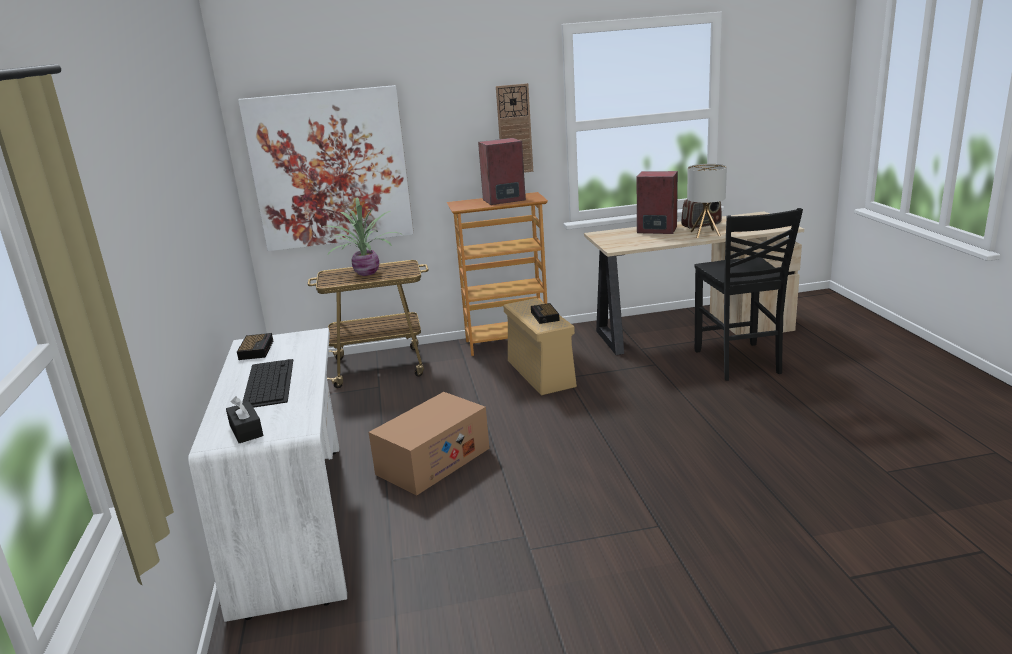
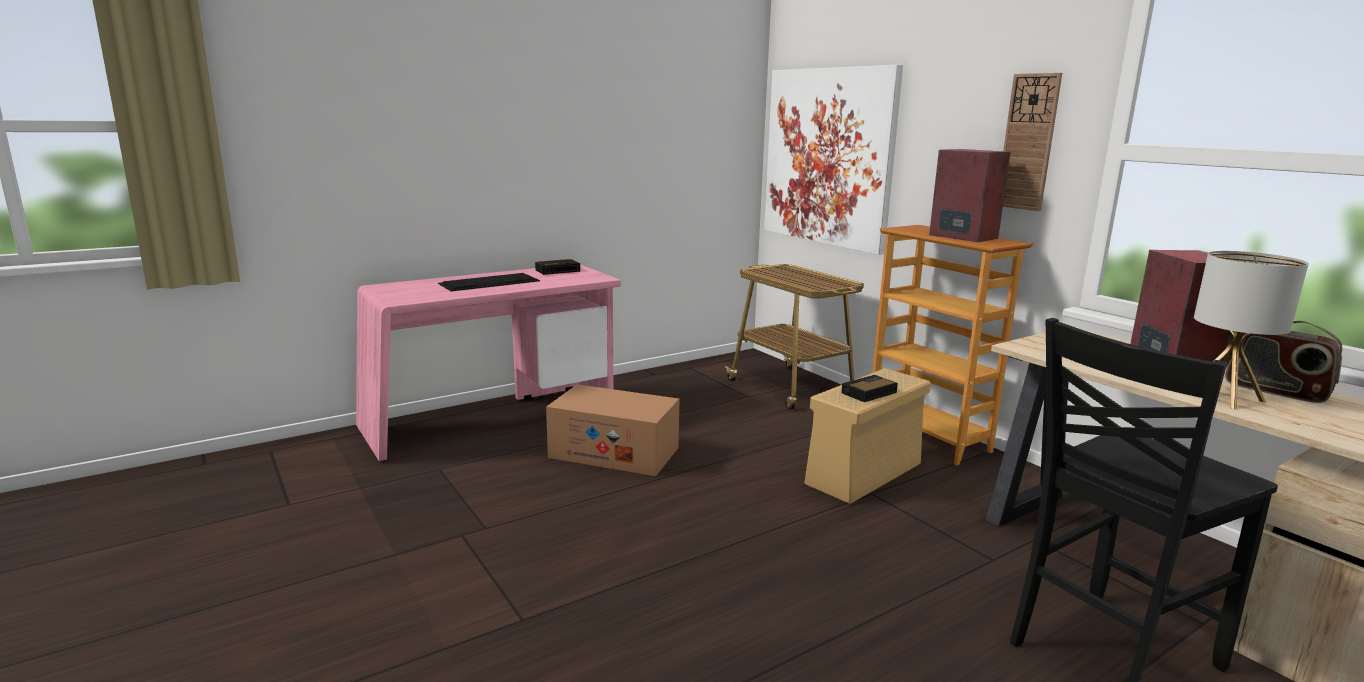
camera: 65 degrees right, 5 degrees down
white desk [188,328,347,622] -> pink desk [356,264,621,461]
black tissue box [226,396,263,443] -> none
potted plant [322,198,403,276] -> none

